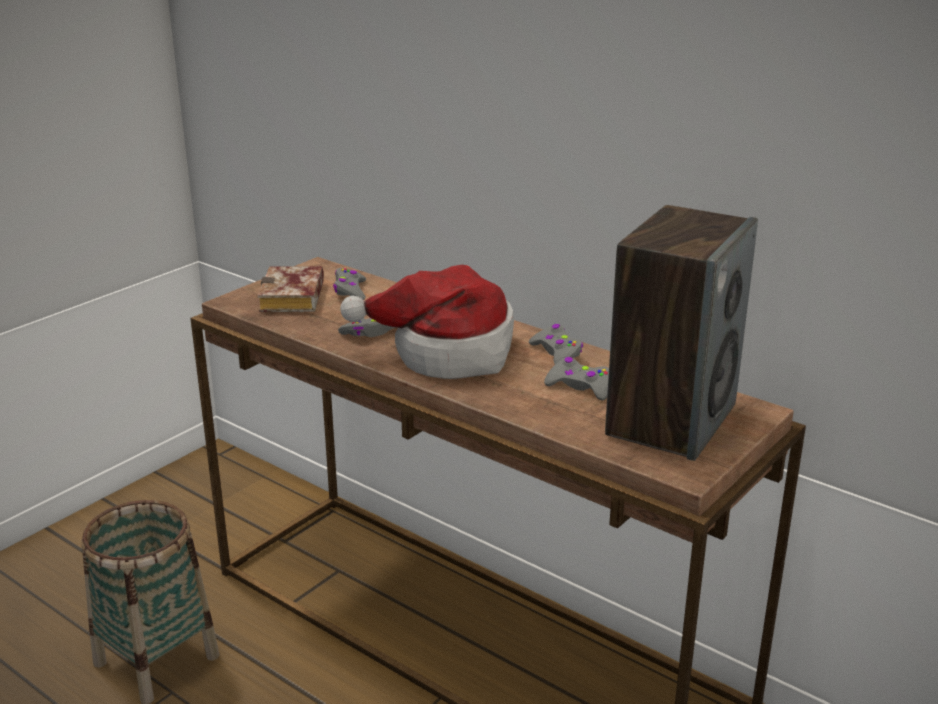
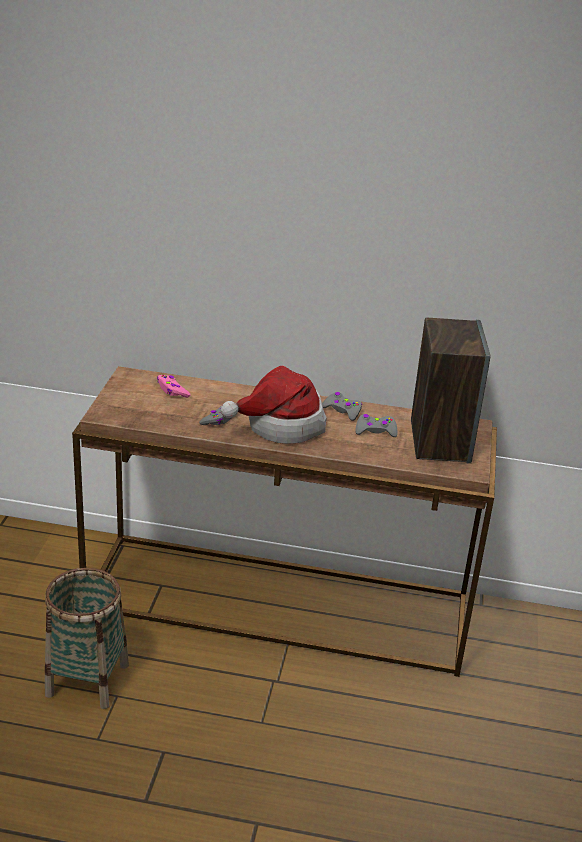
camera: 30 degrees left, 5 degrees up
book [258,266,324,312] -> none
grey game controller [333,268,366,300] -> pink game controller [157,375,191,398]

